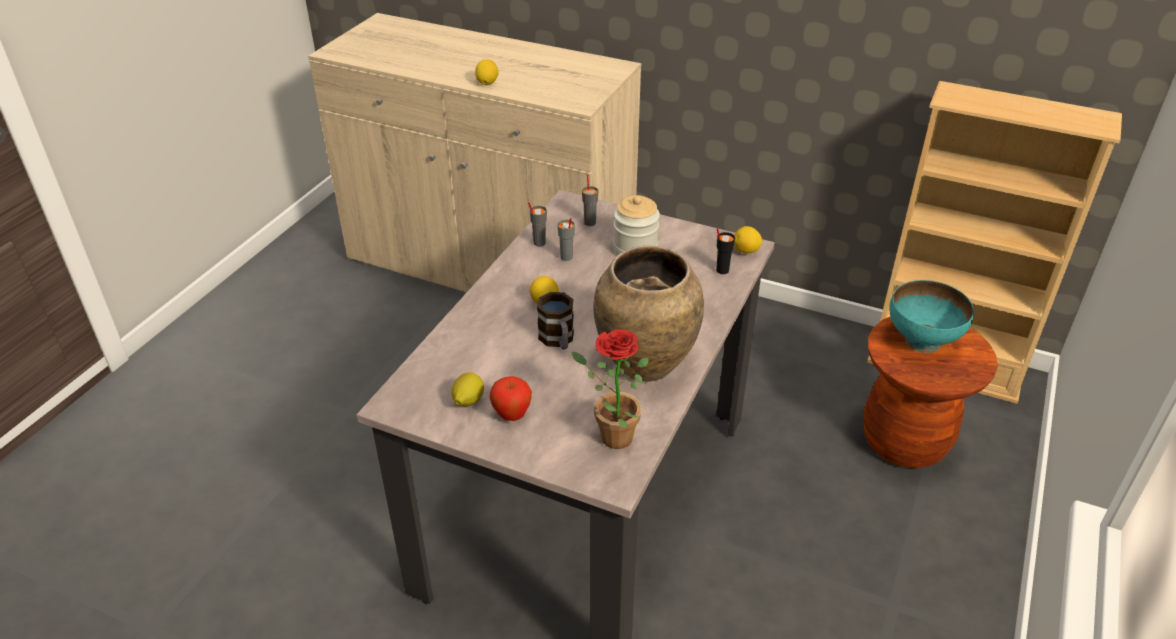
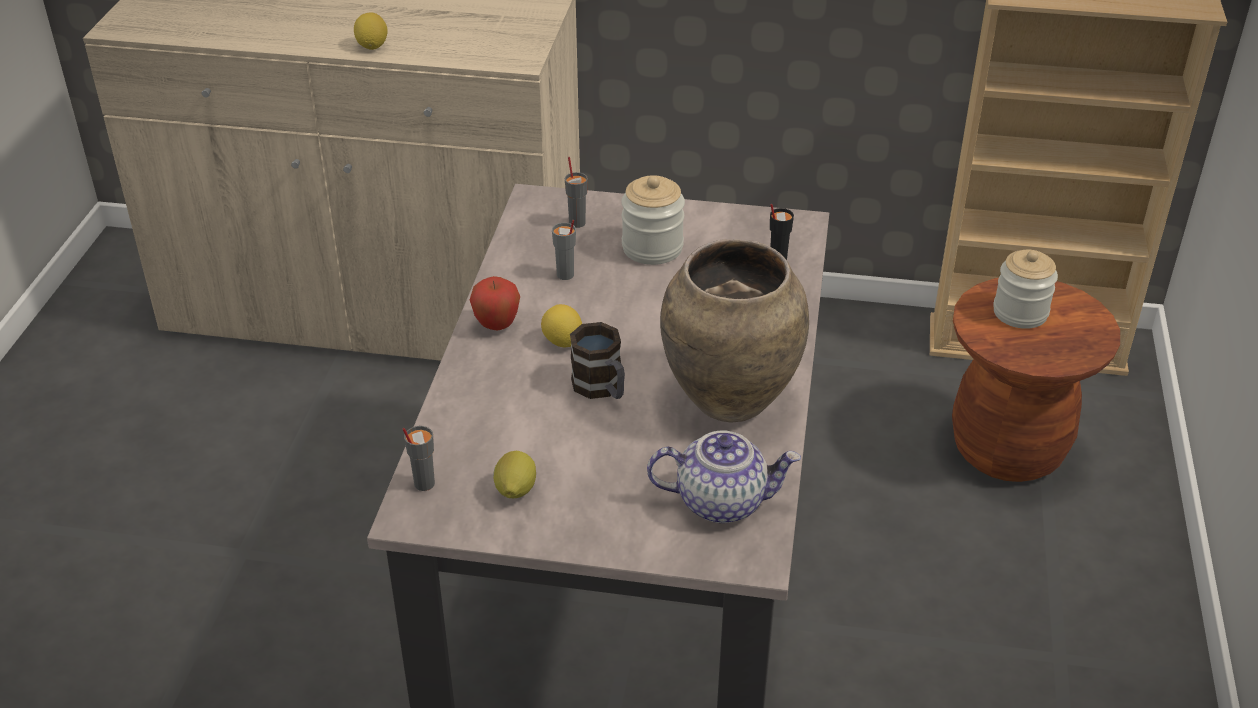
camera: 15 degrees left, 0 degrees up
apple [489,376,532,421] -> apple moved to [470,276,520,330]
grey cup [528,202,547,247] -> grey cup moved to [403,426,435,491]
potted plant [572,329,649,449] -> teapot [647,430,801,523]
lemon [734,226,762,254] -> none
turquoise bowl [889,280,974,353] -> jar [993,250,1058,329]

